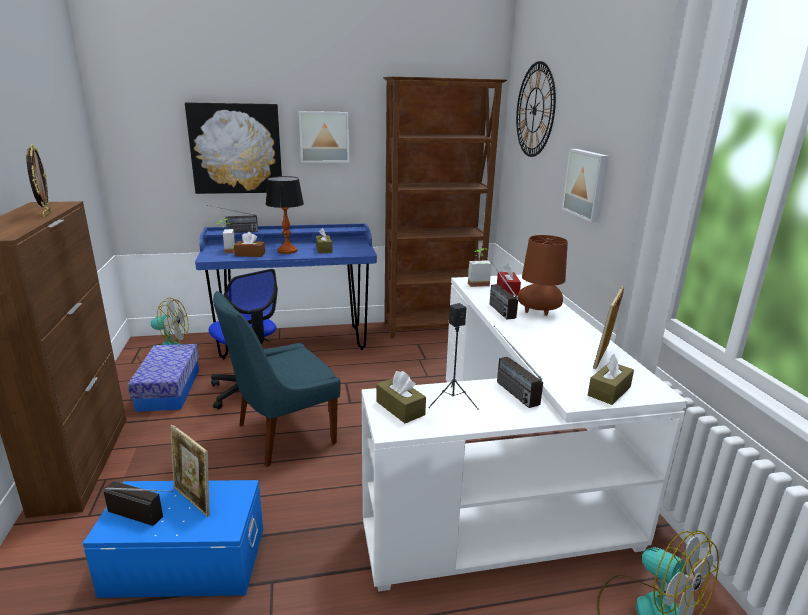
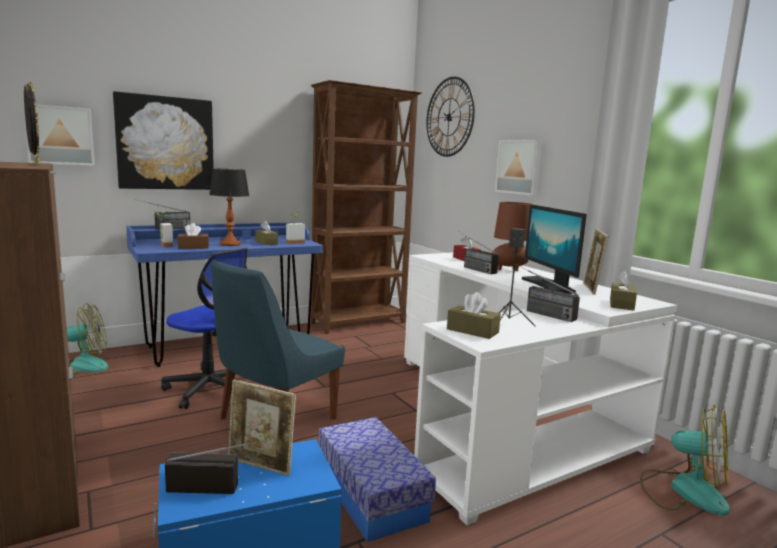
camera: 20 degrees left, 10 degrees down
storage box [128,344,199,412] -> storage box moved to [319,417,436,542]
picture [299,111,349,163] -> picture moved to [23,103,95,166]
potted plant [468,248,492,287] -> potted plant moved to [286,212,305,245]
none -> monitor [522,204,587,294]

